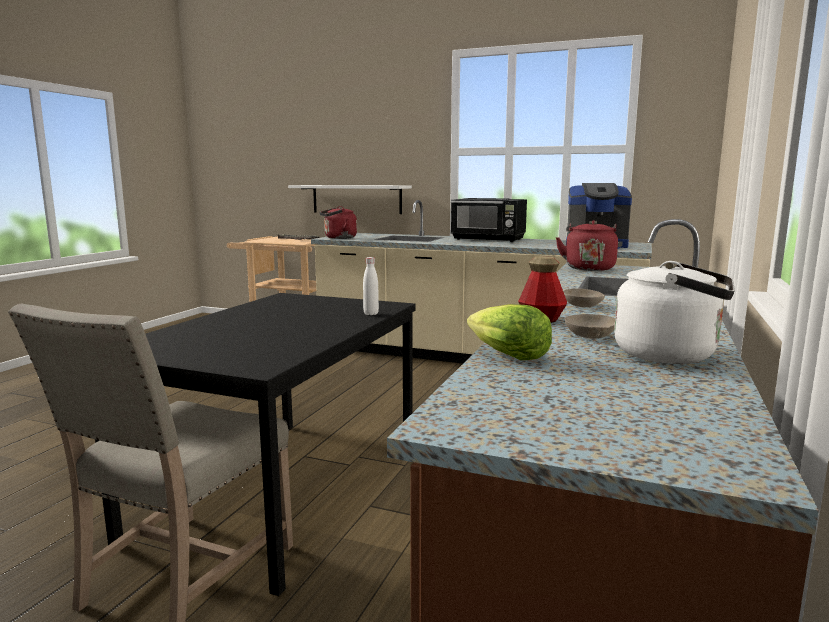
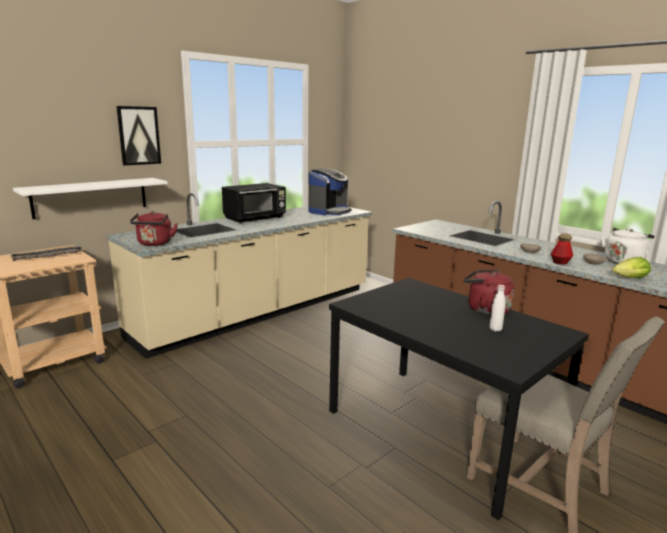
camera: 65 degrees left, 5 degrees up
white bottle [363,257,379,315] -> white bottle moved to [490,285,505,332]
red kettle [556,220,618,271] -> red kettle moved to [464,269,514,316]
none -> picture [116,106,161,166]

